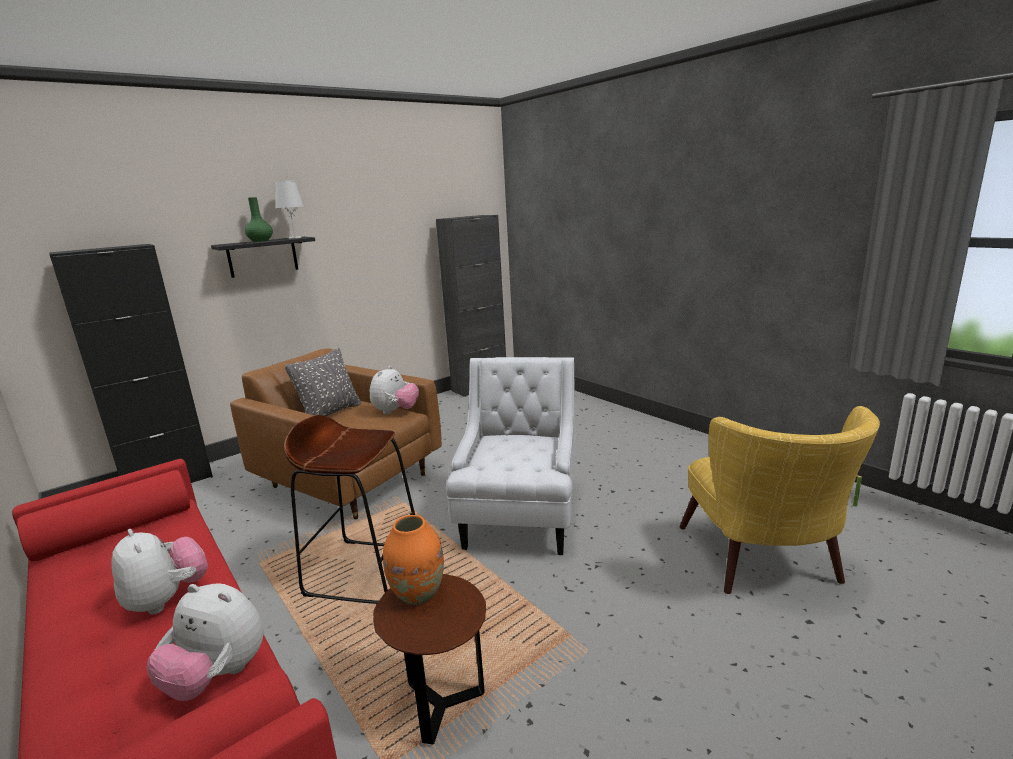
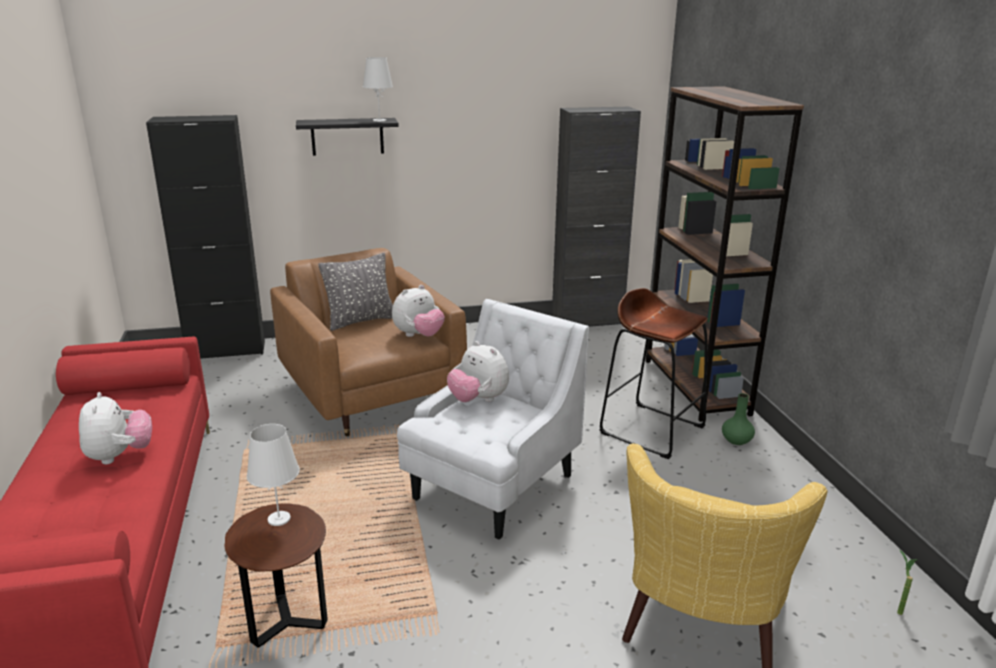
camera: 25 degrees right, 5 degrees up
plush toy [147,583,264,701] -> plush toy moved to [447,341,509,402]
green vase [245,197,273,242] -> green vase moved to [722,393,755,445]
brown stool [284,415,415,604] -> brown stool moved to [600,288,708,459]
orange vase [383,515,444,605] -> white table lamp [247,424,300,526]
none -> brown bookcase [646,86,804,422]

